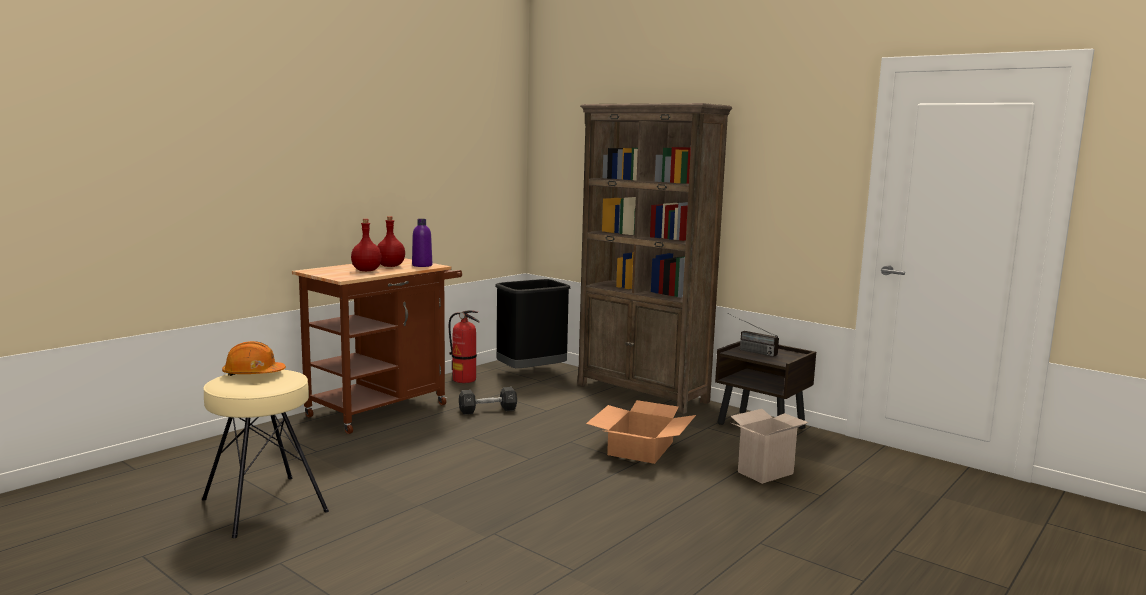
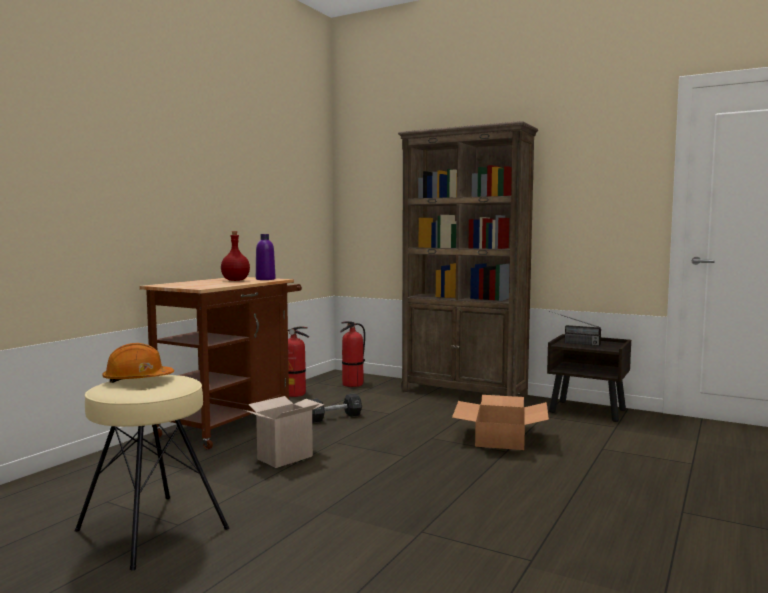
camera: 10 degrees left, 5 degrees down
red bottle [351,219,382,271] -> none
black trash can [495,279,571,368] -> fire extinguisher [340,321,365,387]
cardboard box [730,409,808,484] -> cardboard box moved to [244,396,324,468]

